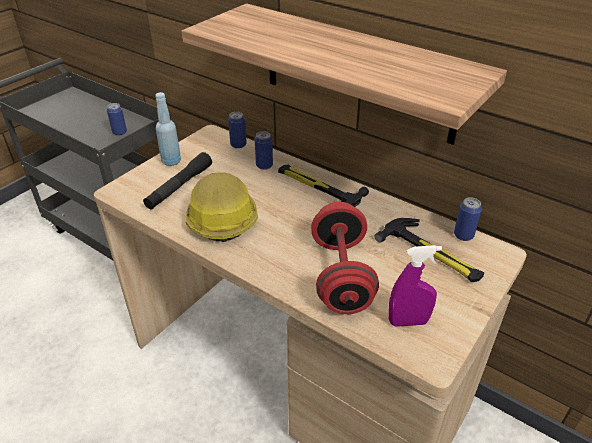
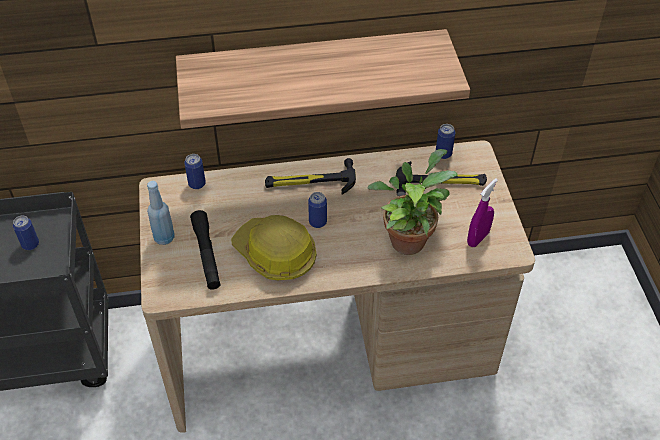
camera: 45 degrees left, 10 degrees up
can [255,131,273,170] -> can moved to [308,192,327,228]
red dumbbell [311,202,379,314] -> potted plant [368,149,457,255]

